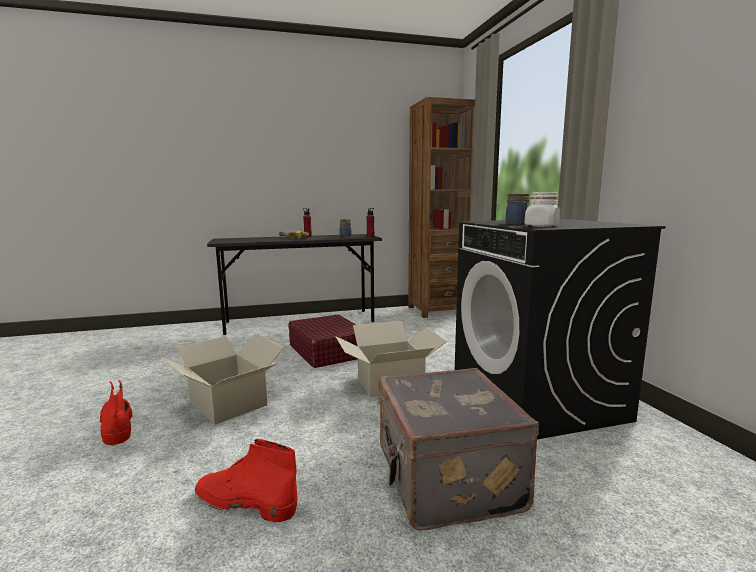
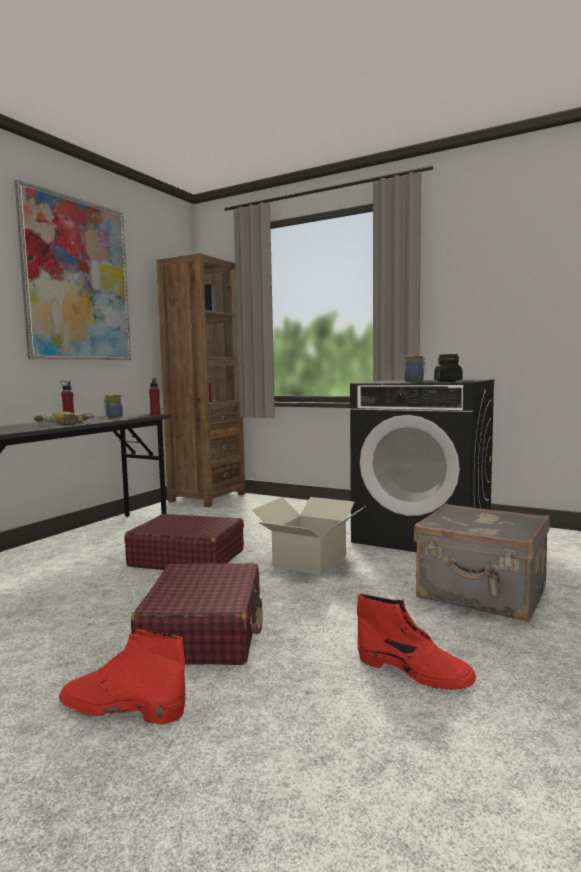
camera: 45 degrees left, 5 degrees down
cardboard box [161,334,284,425] -> red suitcase [131,563,262,665]
red boot [195,439,298,522] -> red boot turned 120 degrees counterclockwise [357,594,476,690]
white jar [524,192,560,227] -> black jar [434,354,462,382]
none -> picture [14,179,131,360]

